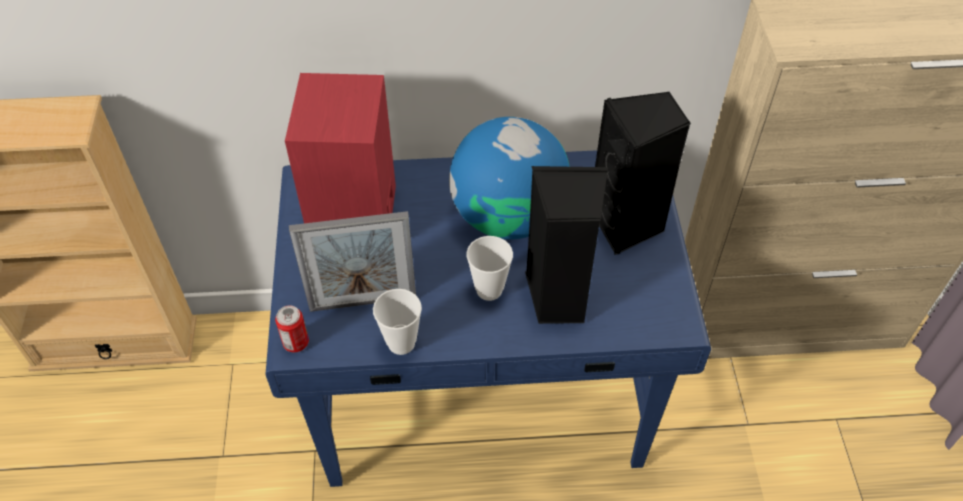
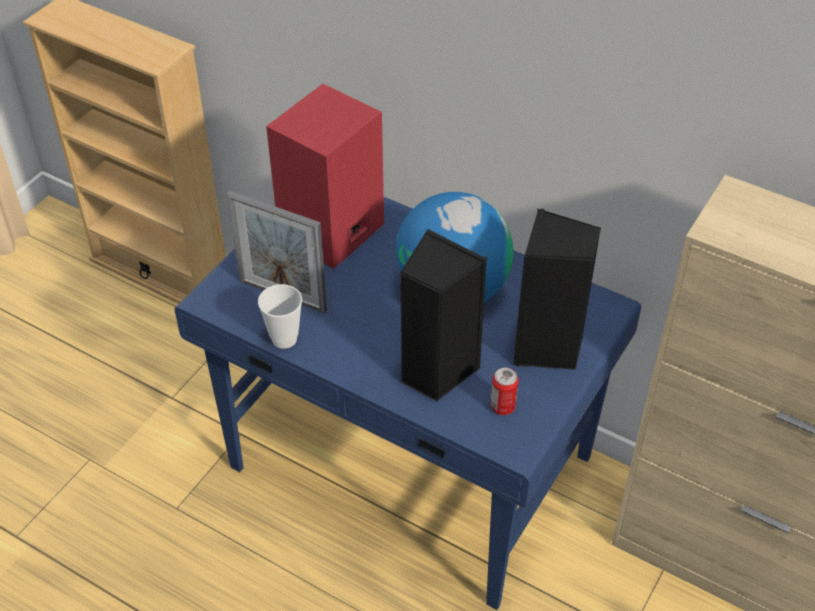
camera: 35 degrees right, 5 degrees down
can [275,306,309,353] -> can moved to [490,368,519,415]
cup [466,236,513,301] -> none

